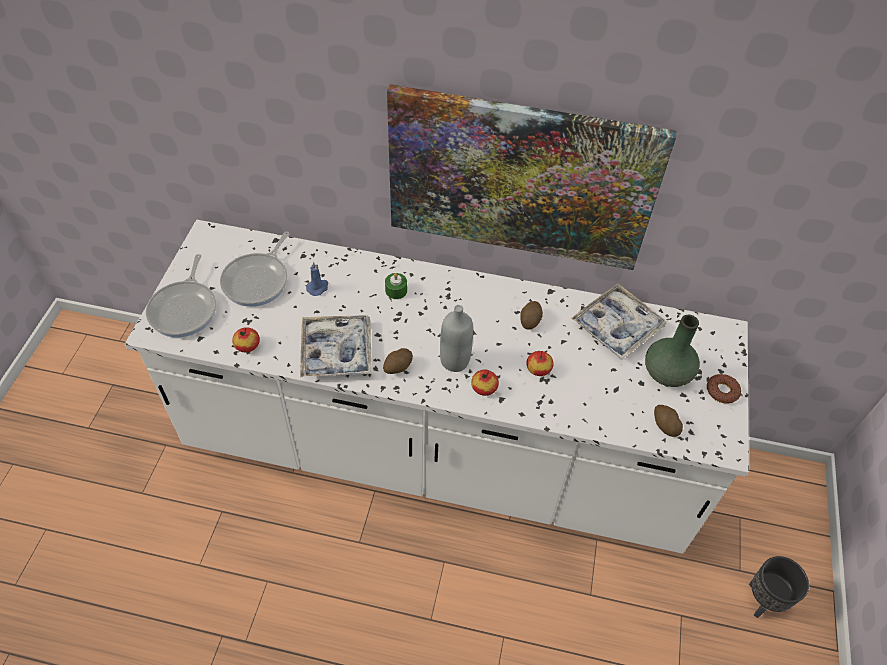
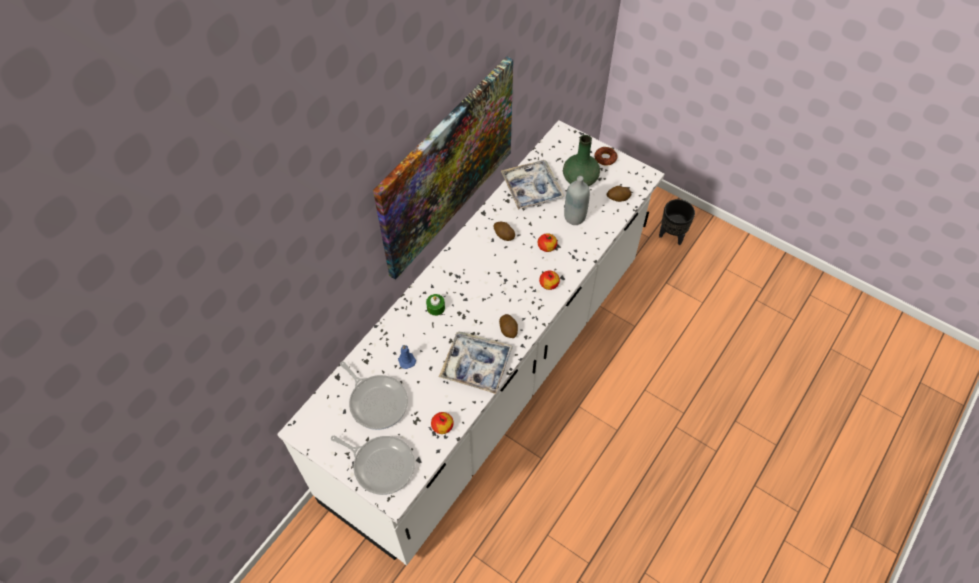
camera: 65 degrees left, 5 degrees up
grey bottle [440,305,473,372] -> grey bottle moved to [564,176,590,225]

